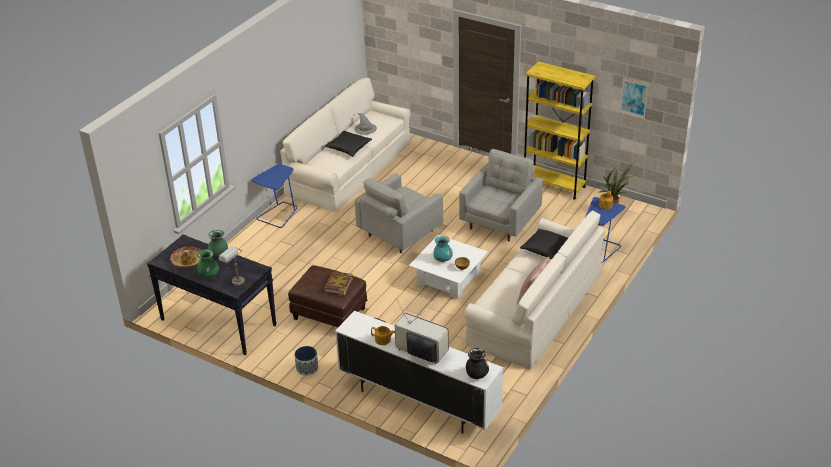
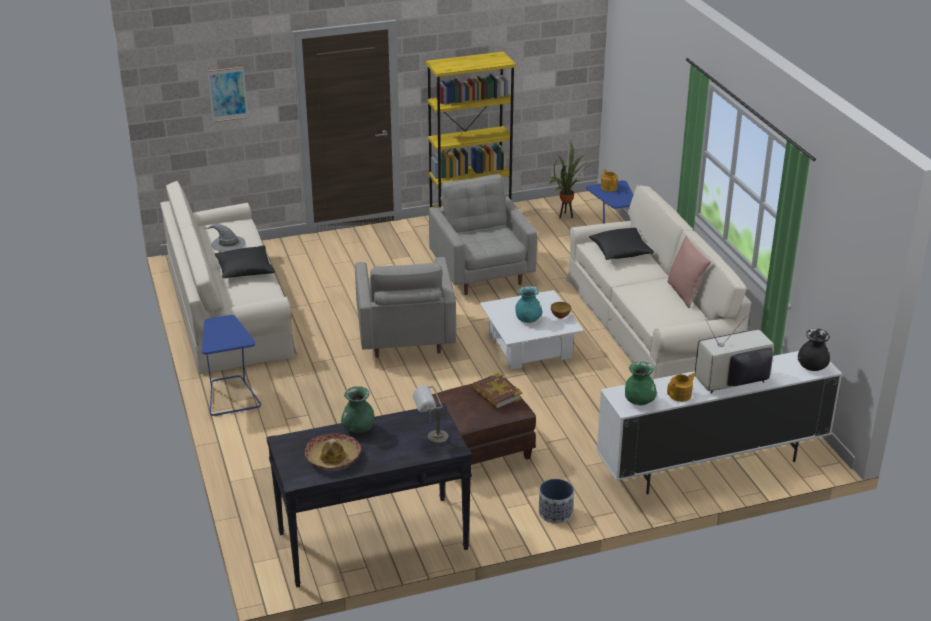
camera: 50 degrees left, 5 degrees down
green vase [197,249,219,278] -> green vase moved to [625,362,657,405]
picture [620,77,648,119] -> picture moved to [207,67,248,122]

